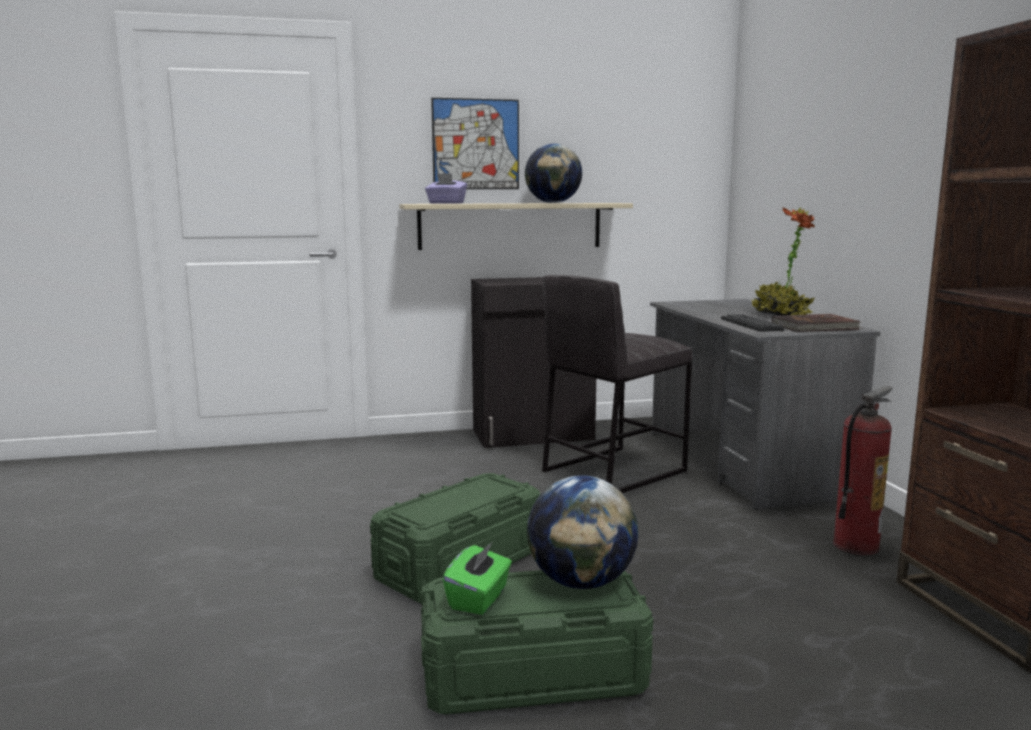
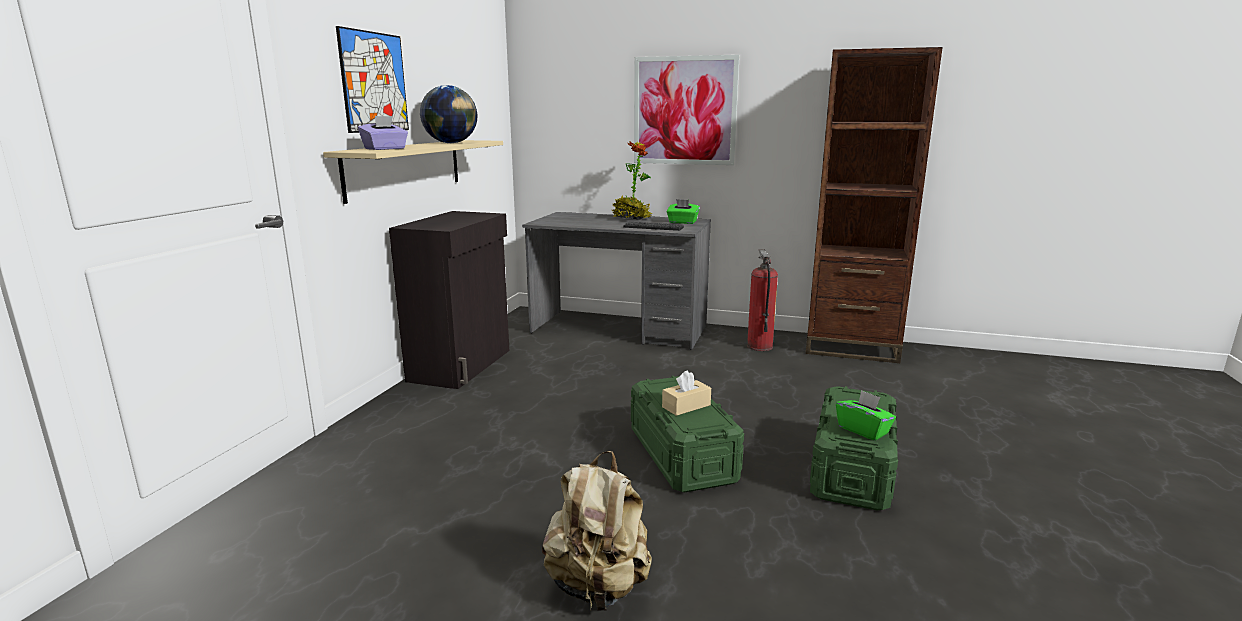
camera: 60 degrees left, 5 degrees up
globe [527,475,638,589] -> none
grey stool [542,275,693,493] -> none
brown book [772,314,863,332] -> green tissue box [667,199,700,224]
none -> beige backpack [542,451,652,611]
none -> picture [634,55,740,165]
none -> beige tissue box [662,370,711,416]

